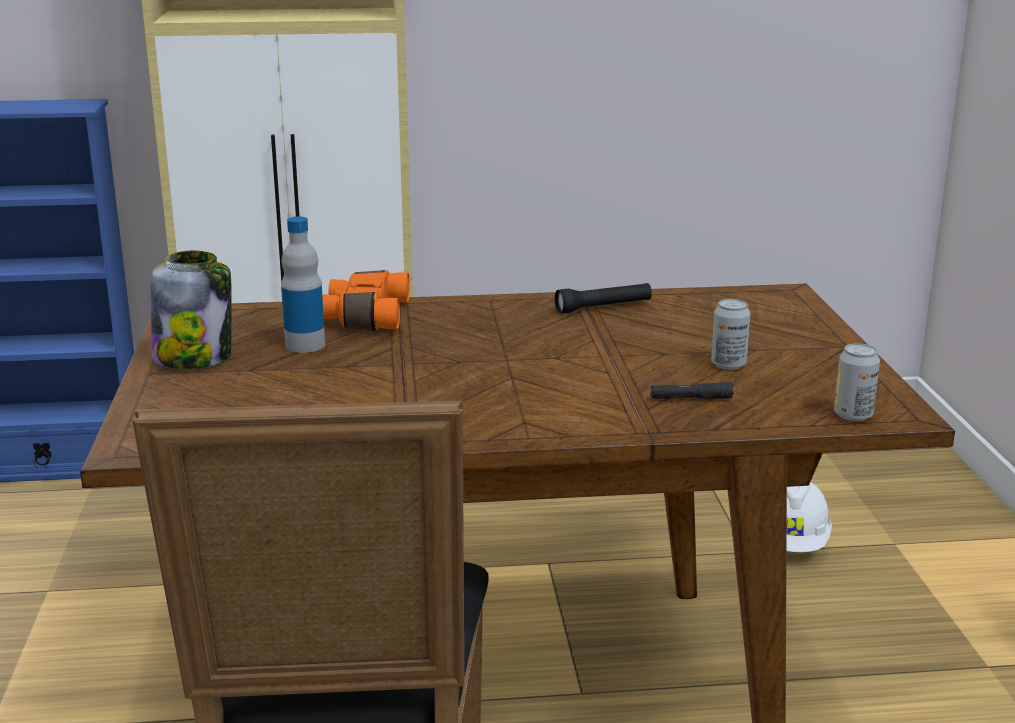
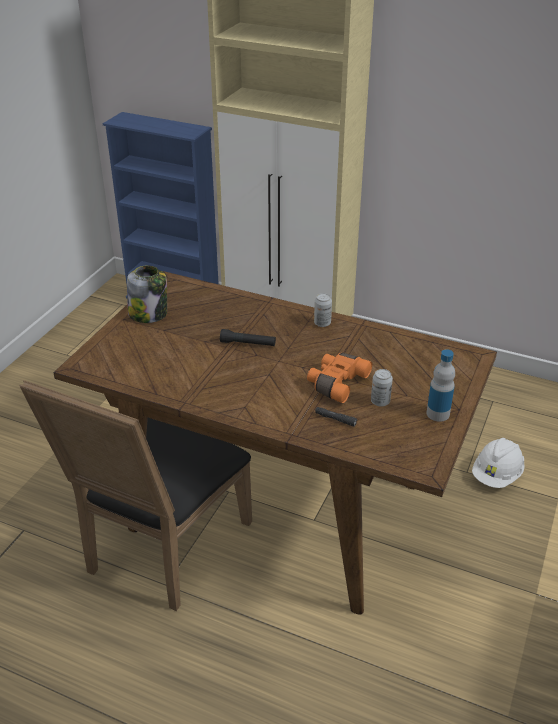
camera: 30 degrees right, 15 degrees up
bottle [281,216,325,353] -> bottle moved to [426,349,455,422]
orange binoculars [322,270,410,331] -> orange binoculars moved to [307,353,372,403]
black flashlight [555,283,652,314] -> black flashlight moved to [220,329,276,346]
can [834,343,880,421] -> can moved to [314,293,332,327]

